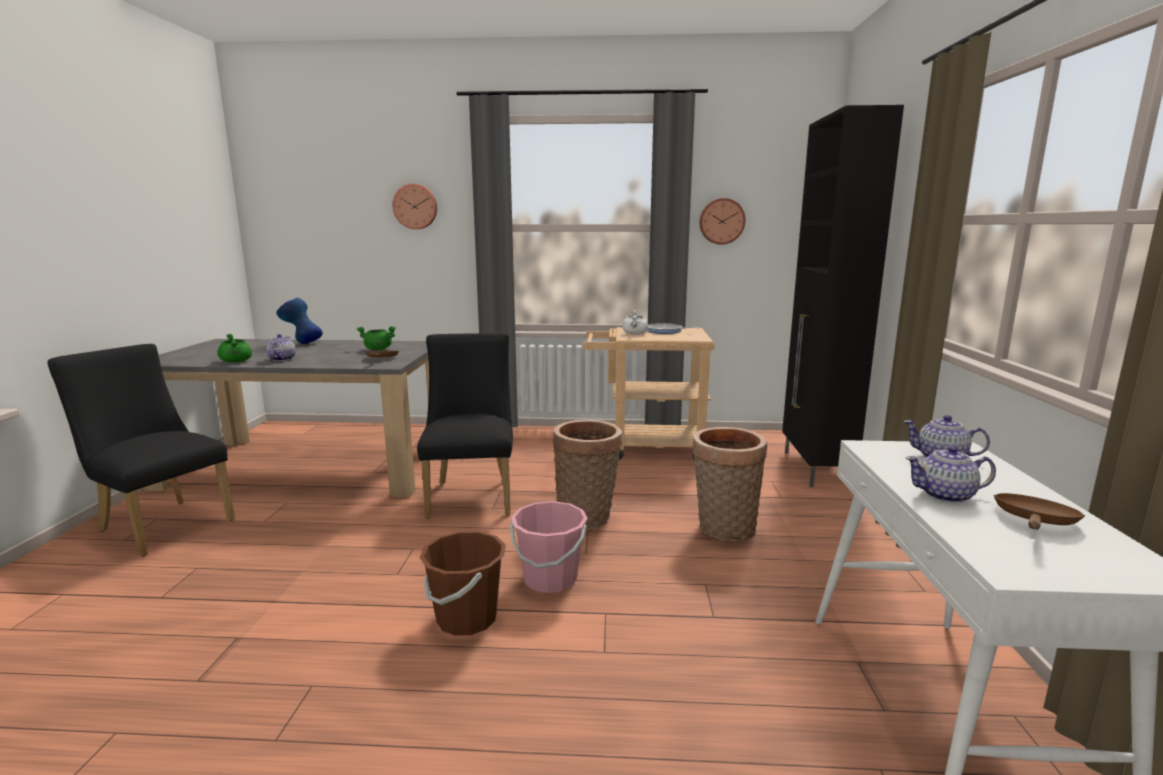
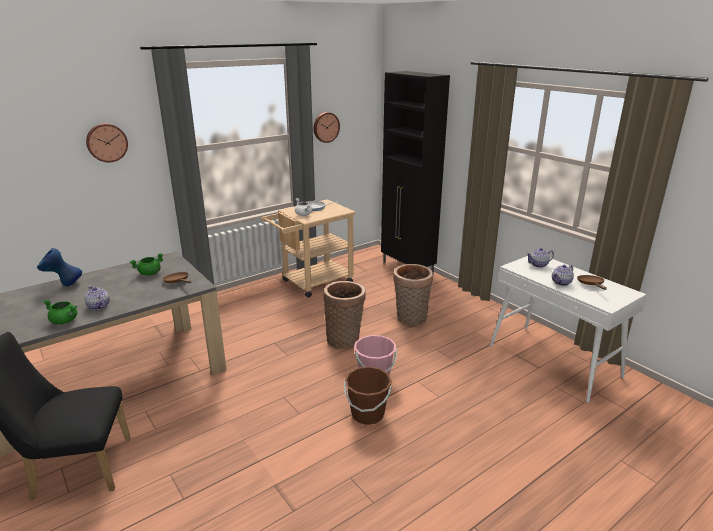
camera: 40 degrees left, 10 degrees up
black chair [417,333,513,519] -> none

